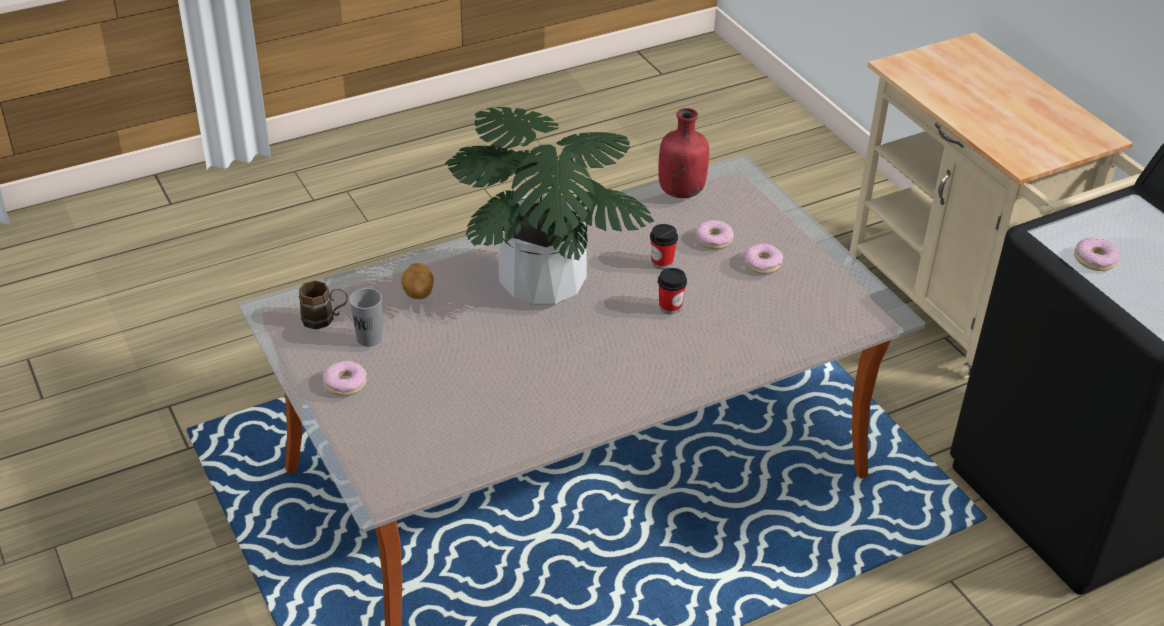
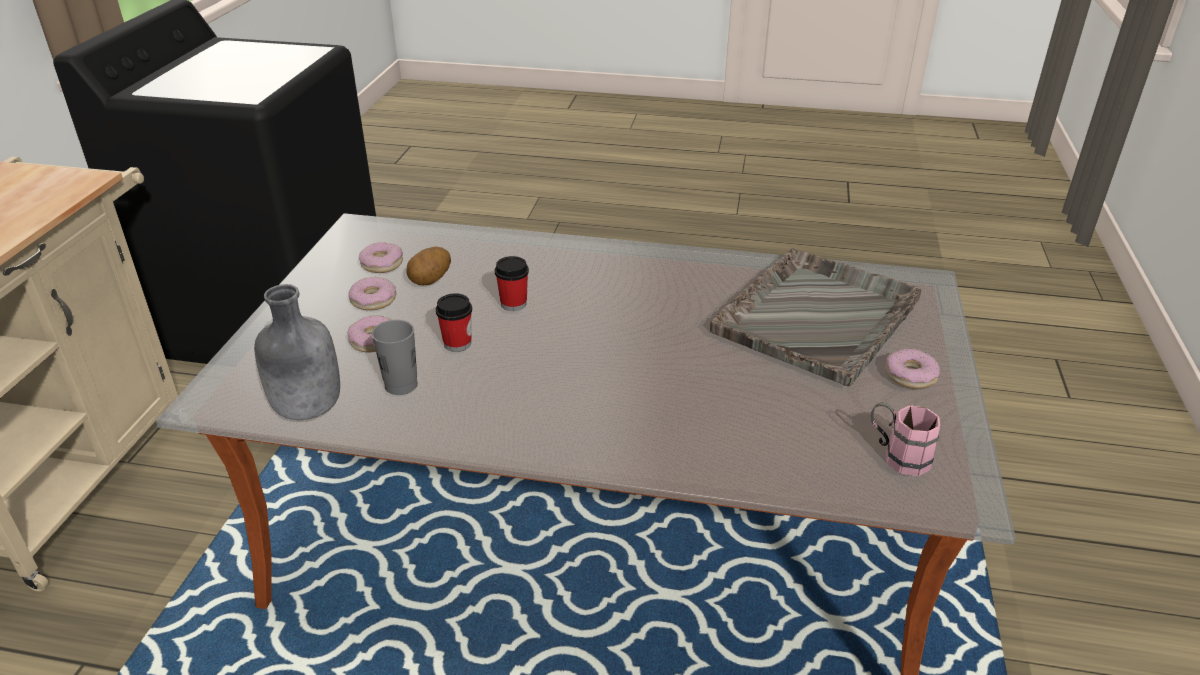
camera: 140 degrees left, 5 degrees down
brown mug [299,280,348,329] -> pink mug [871,403,940,476]
grey cup [349,288,382,346] -> grey cup moved to [371,320,418,395]
potato [401,263,434,299] -> potato moved to [406,246,451,285]
potted plant [445,107,654,304] -> none
red bottle [658,108,709,198] -> grey bottle [254,284,340,420]
donut [1074,237,1120,271] -> donut moved to [359,242,403,273]
none -> grey tray [710,248,921,386]

